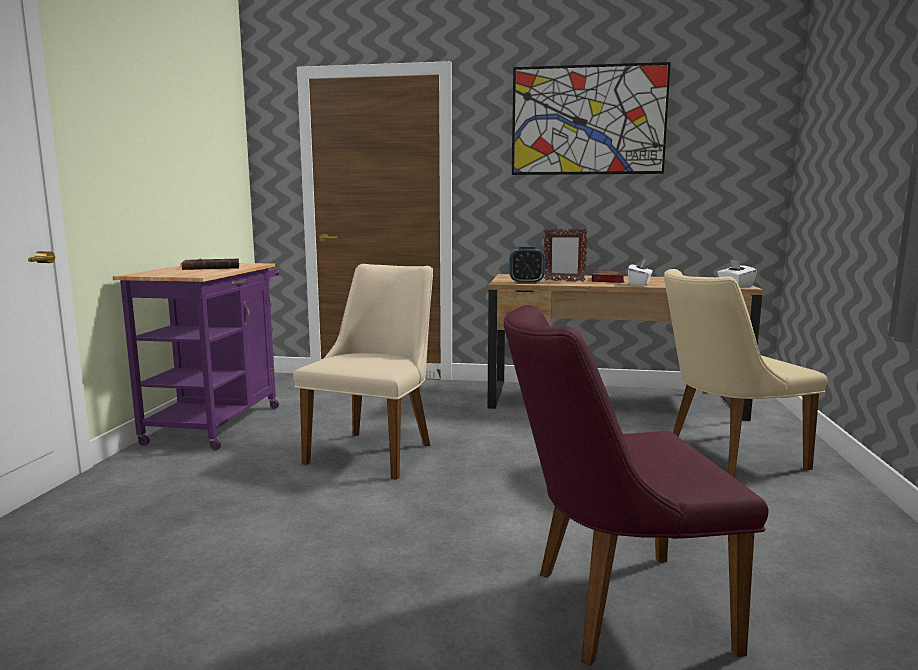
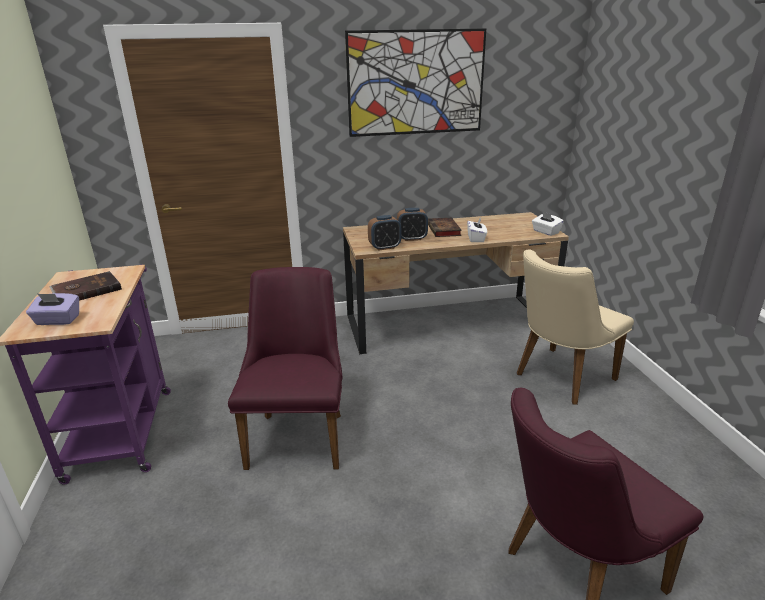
camera: 20 degrees left, 15 degrees up
beige chair [293,264,433,480] -> purple chair [228,267,342,470]
picture frame [544,229,588,282] -> alarm clock [397,208,428,241]
none -> purple tissue box [26,293,79,325]

